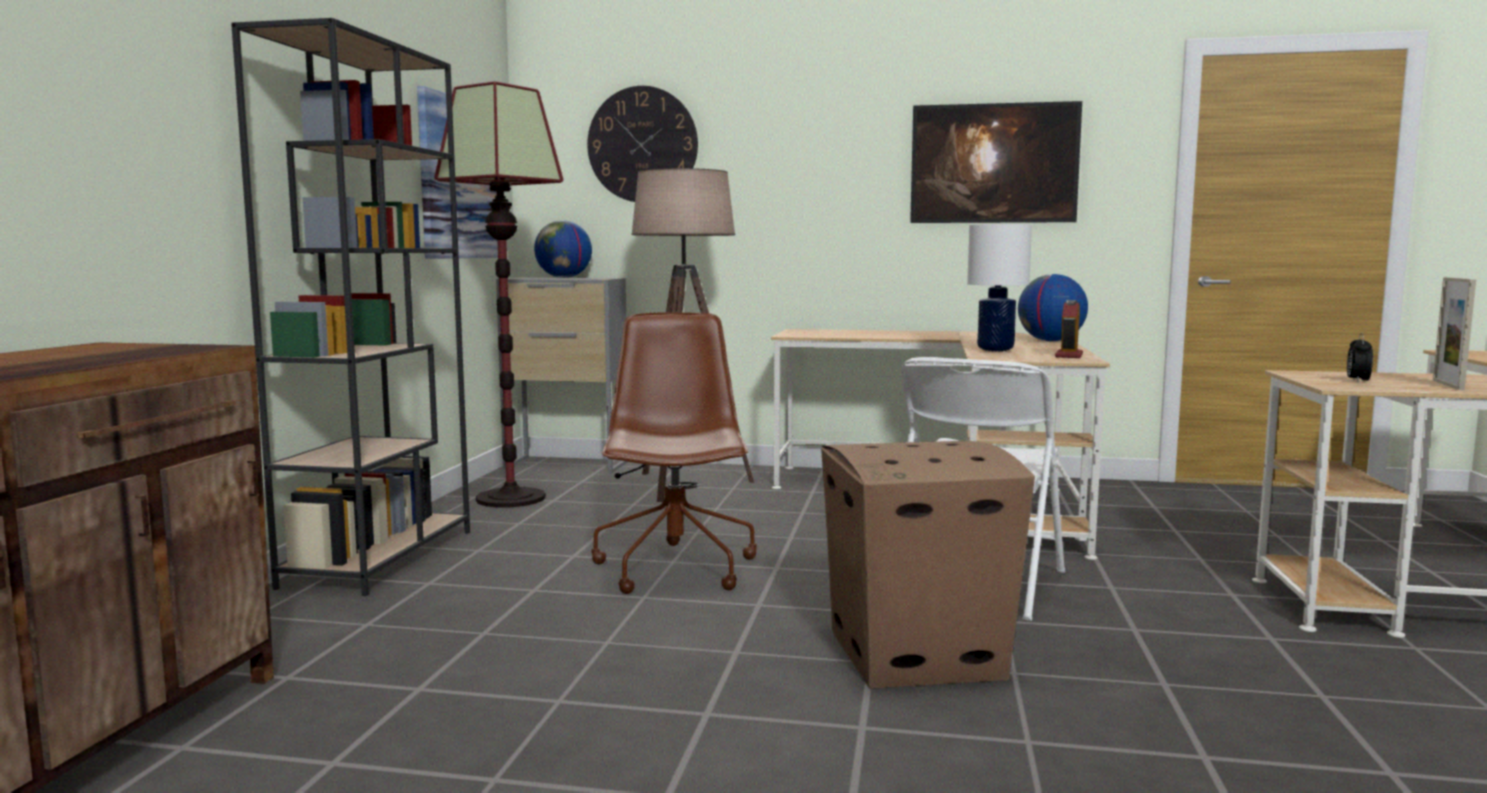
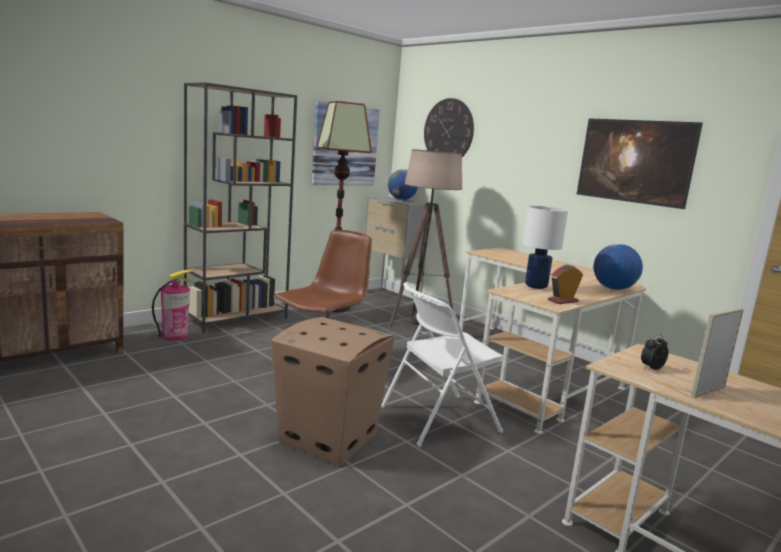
camera: 35 degrees right, 5 degrees up
none -> fire extinguisher [152,270,193,341]

